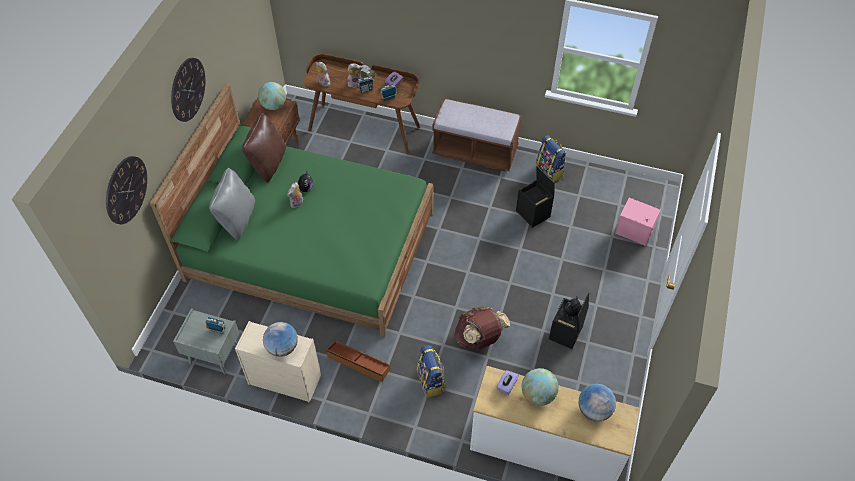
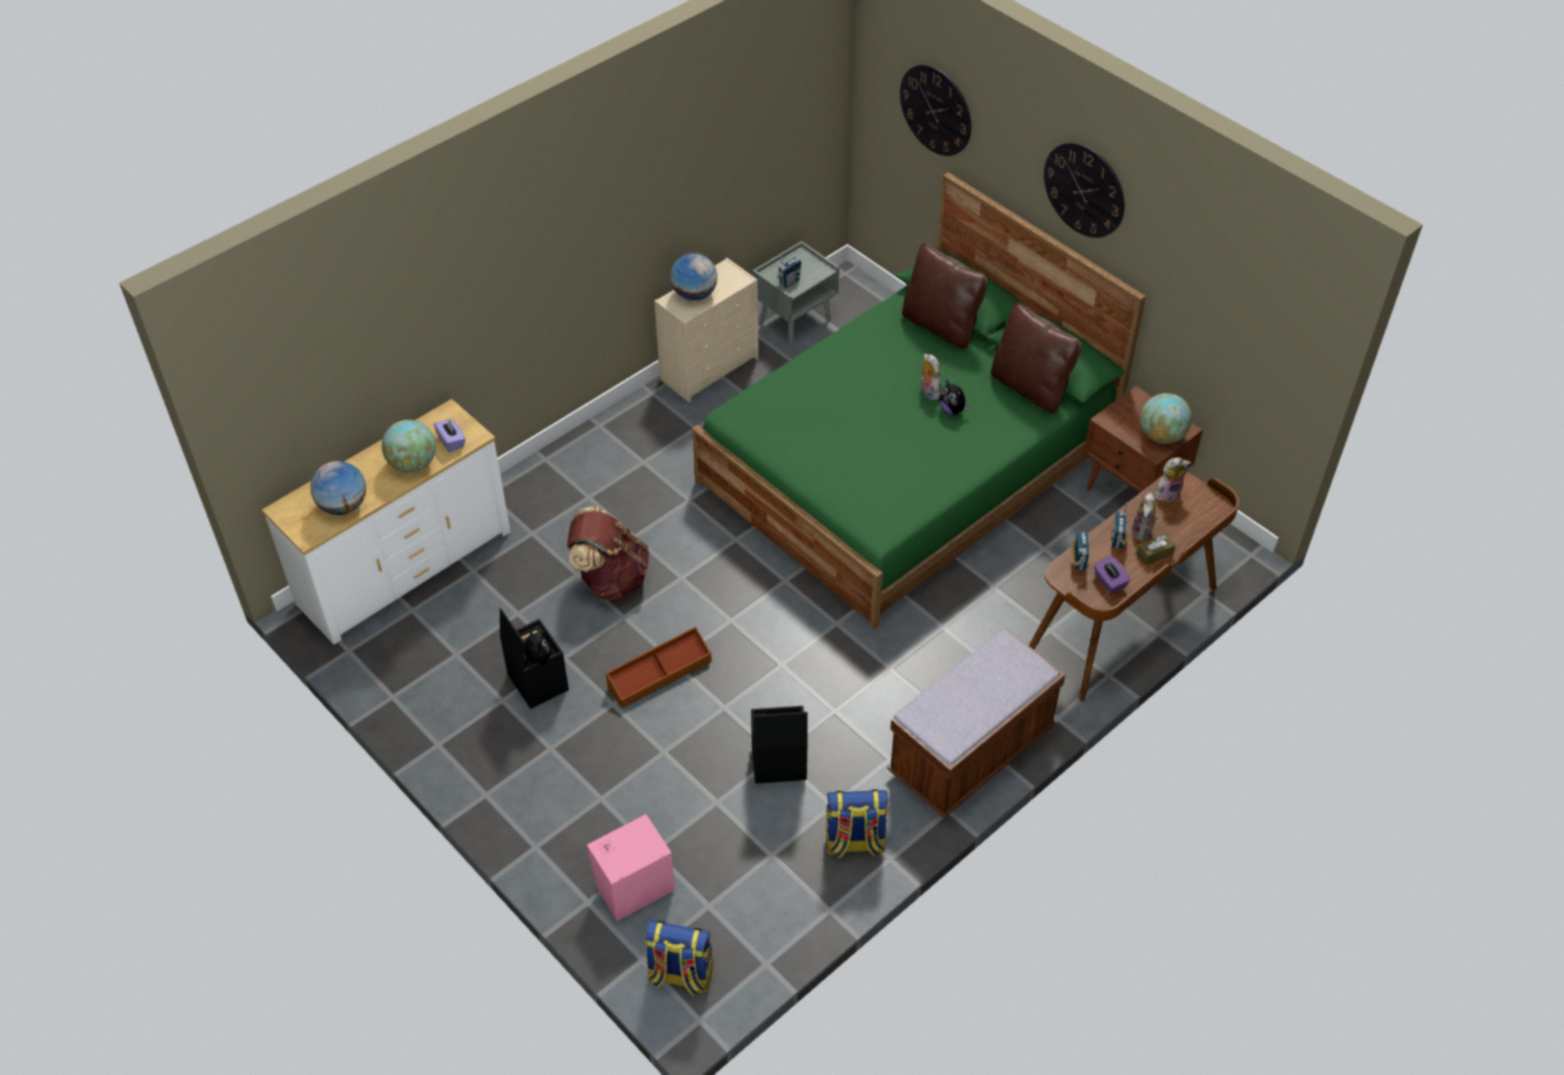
camera: 120 degrees right, 5 degrees down
grey pillow [209,168,255,240] -> brown pillow [902,243,988,349]
brown storage box [326,340,390,382] -> brown storage box moved to [606,626,712,708]
backpack [417,345,446,397] -> backpack moved to [645,920,713,996]

